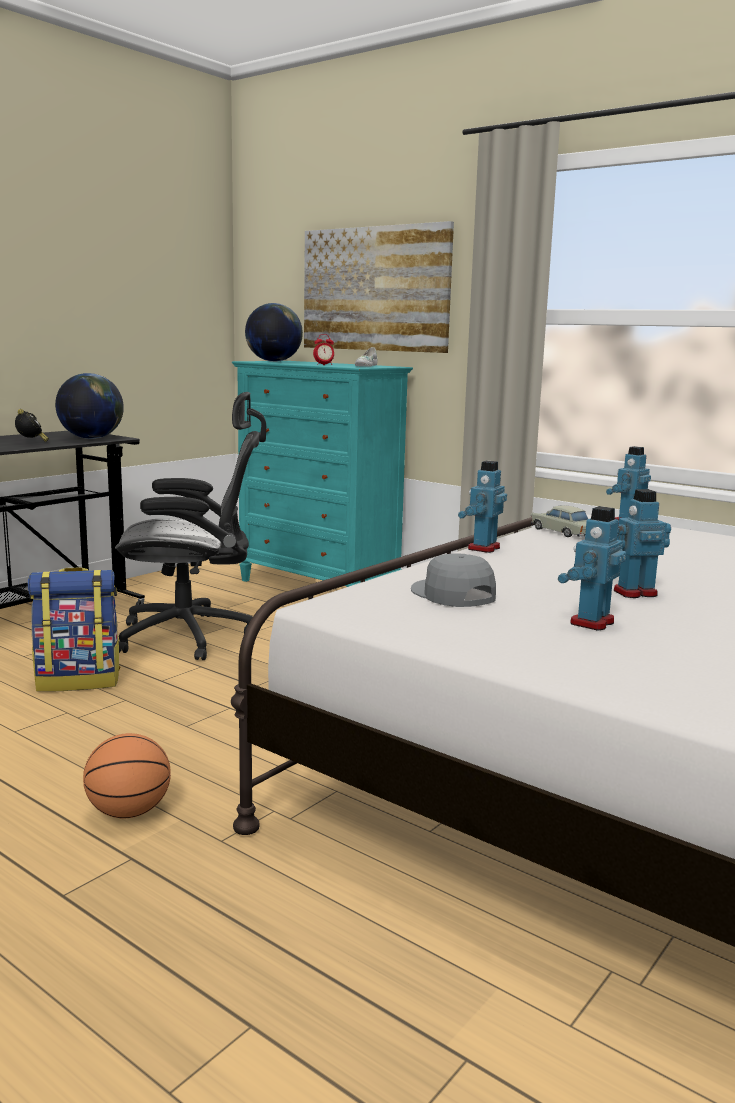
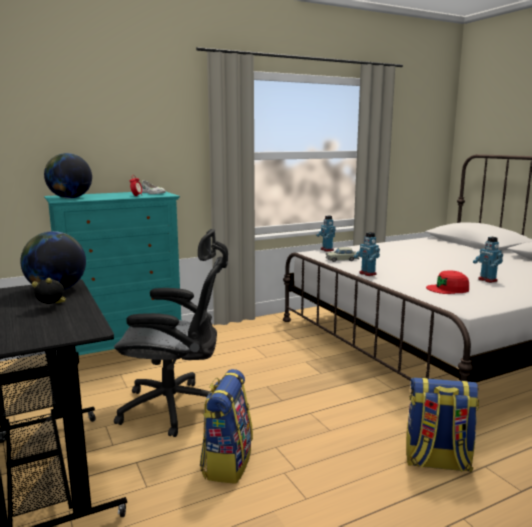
camera: 65 degrees left, 0 degrees up
basketball [83,733,171,818] -> backpack [406,378,479,472]
office chair [115,392,266,660] -> office chair turned 75 degrees clockwise [114,229,228,437]
picture [304,221,454,353] -> none
grey cap [411,553,496,607] -> red cap [426,270,469,294]
toy robot [614,489,671,598] -> none

